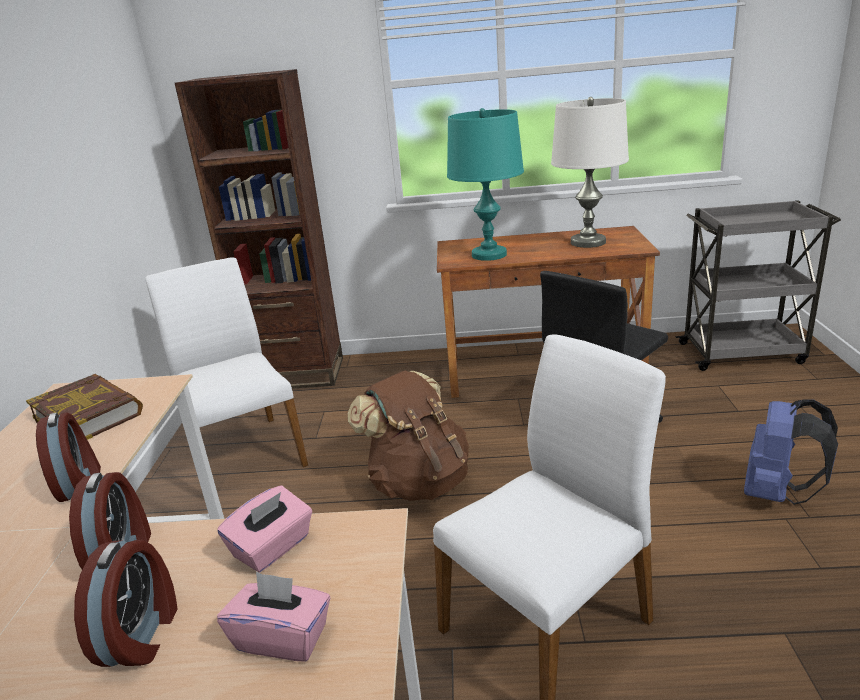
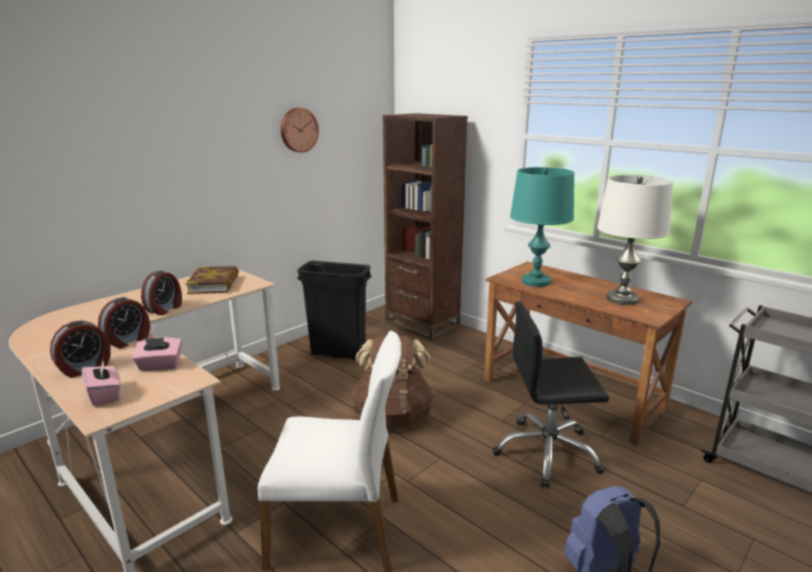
camera: 40 degrees right, 5 degrees down
white chair [145,258,308,467] -> black trash can [297,260,372,360]
none -> wall clock [281,108,319,153]

